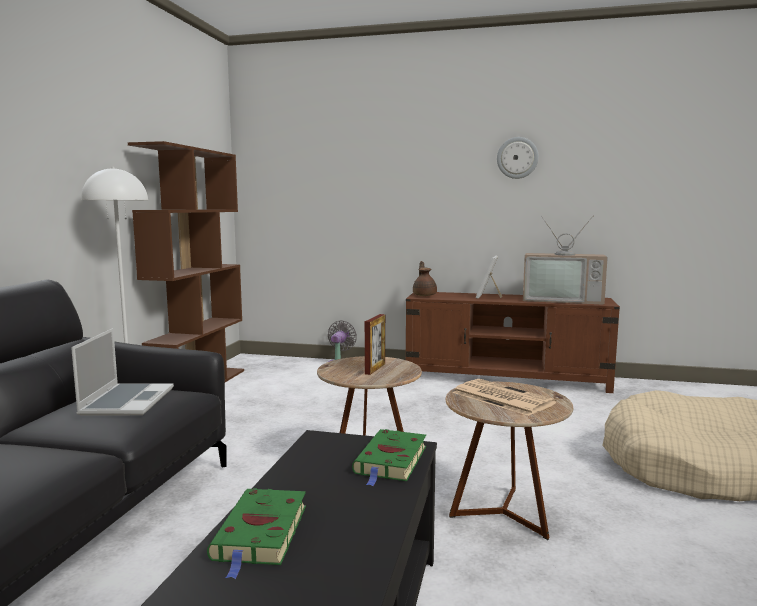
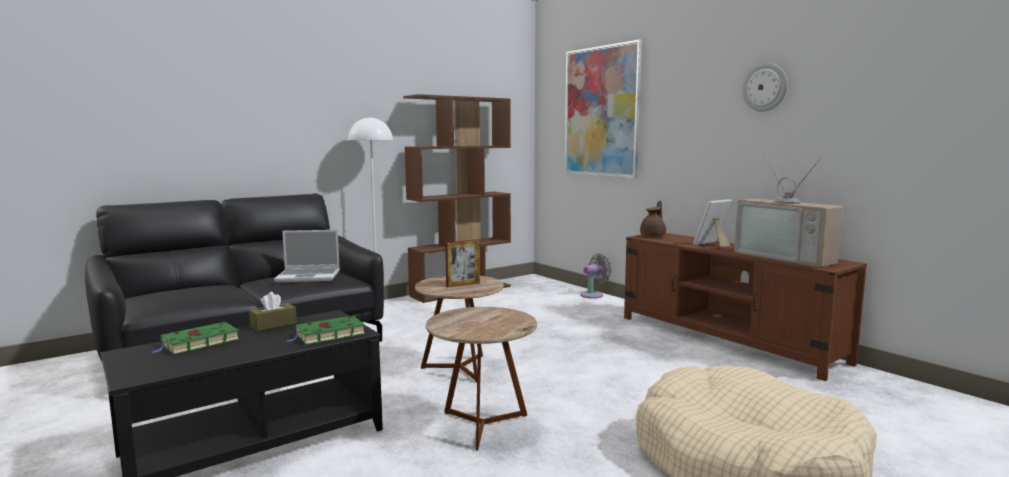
camera: 40 degrees right, 0 degrees up
laptop [71,328,174,416] -> laptop turned 45 degrees clockwise [274,230,340,282]
newspaper [453,379,557,416] -> none
none -> brown tissue box [249,292,297,331]
none -> picture [565,39,642,178]

